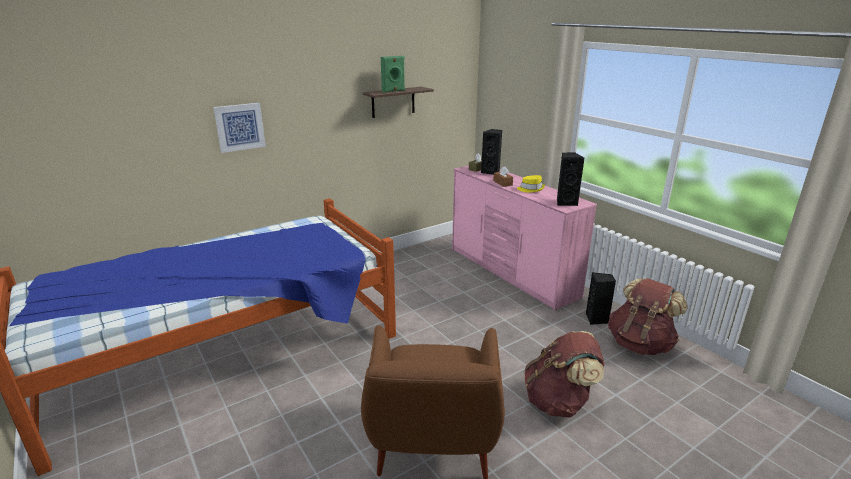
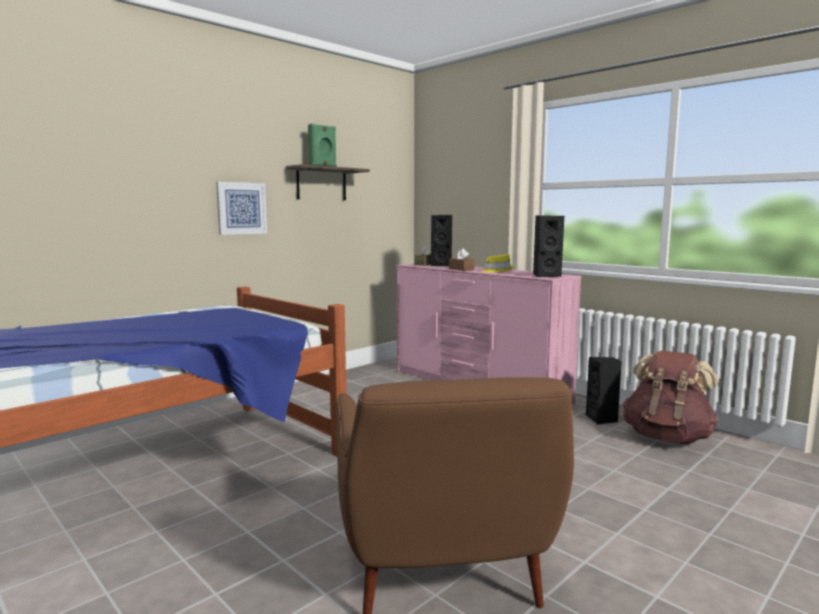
camera: 10 degrees left, 15 degrees down
picture [213,103,266,153] -> picture moved to [216,182,267,235]
brown backpack [525,331,605,417] -> none

